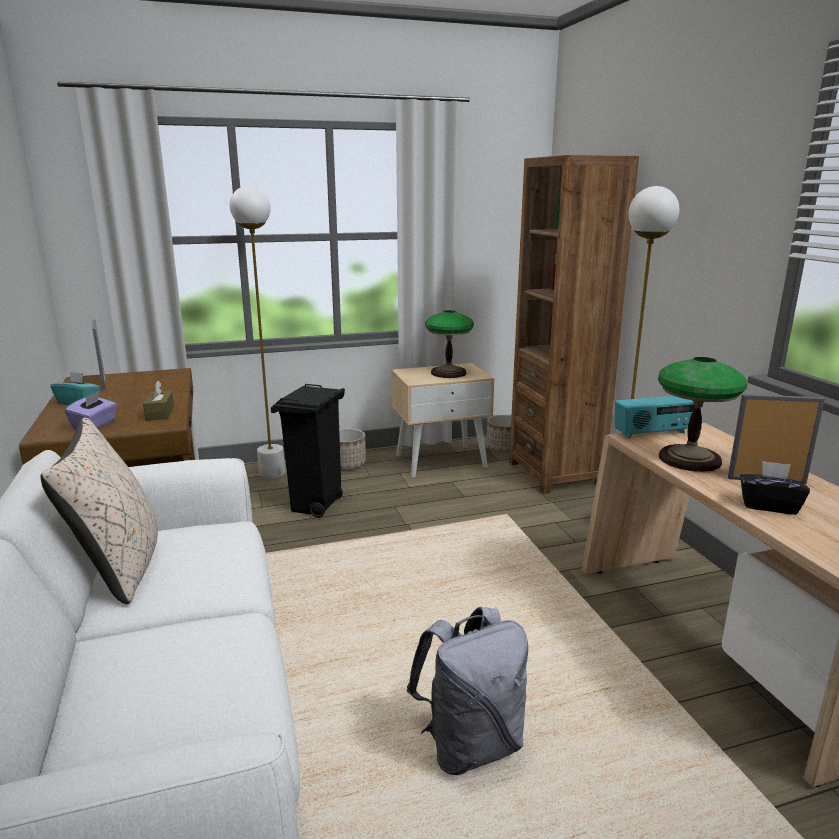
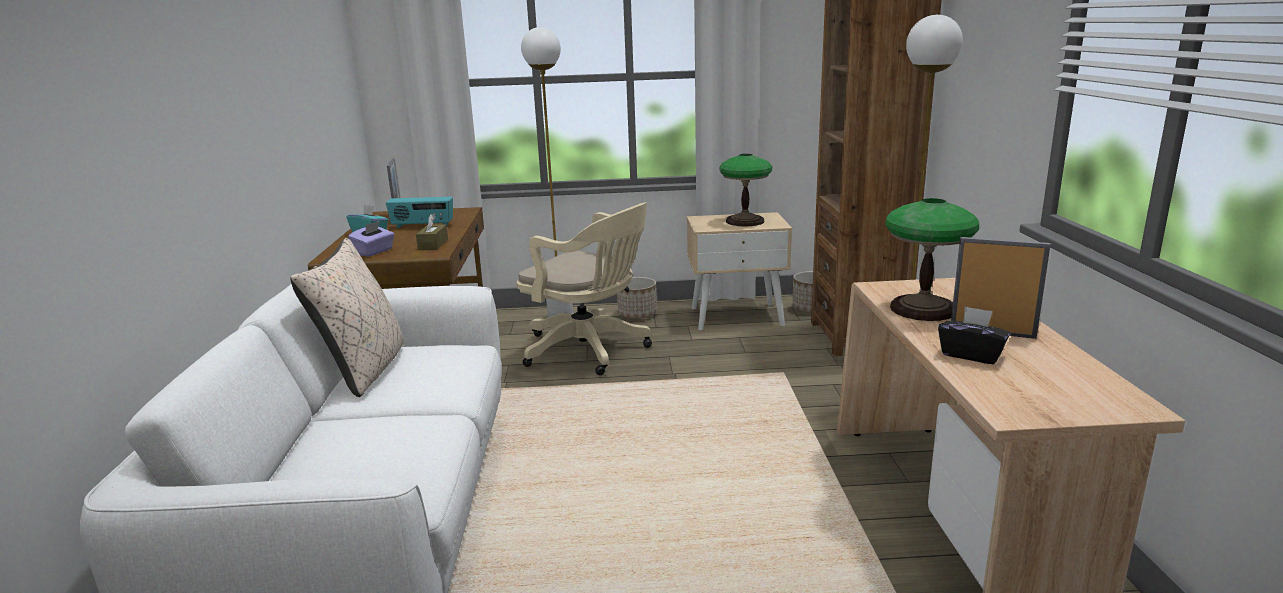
camera: 15 degrees right, 0 degrees up
black trash can [271,384,345,517] -> beige office chair [517,202,652,375]
grey backpack [407,607,528,775] -> none
radio [615,396,695,439] -> radio moved to [386,197,453,228]

